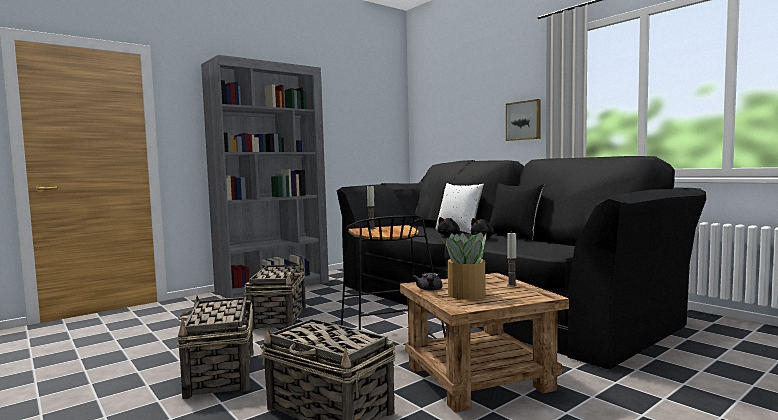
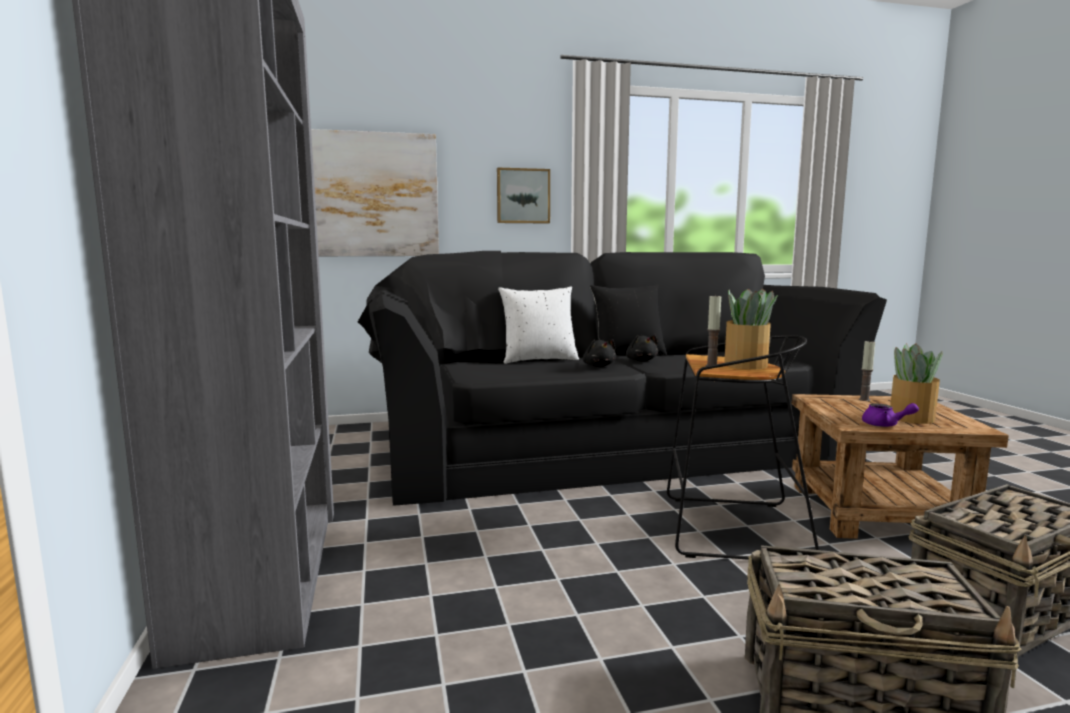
camera: 65 degrees left, 5 degrees up
basket [244,260,306,330] -> none
grey teapot [413,273,443,291] -> purple teapot [862,403,919,427]
none -> picture [311,129,439,256]
none -> potted plant [724,289,778,369]

